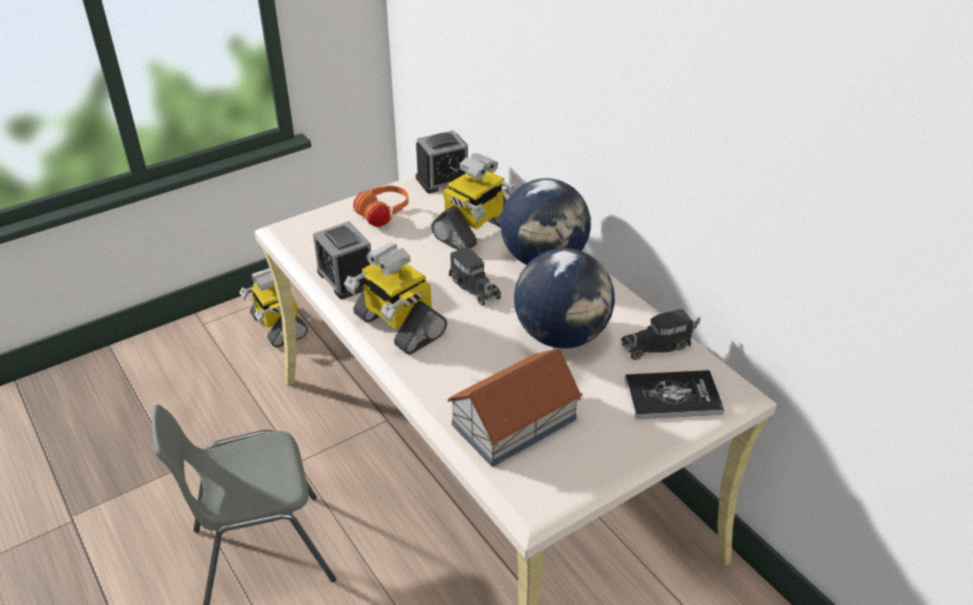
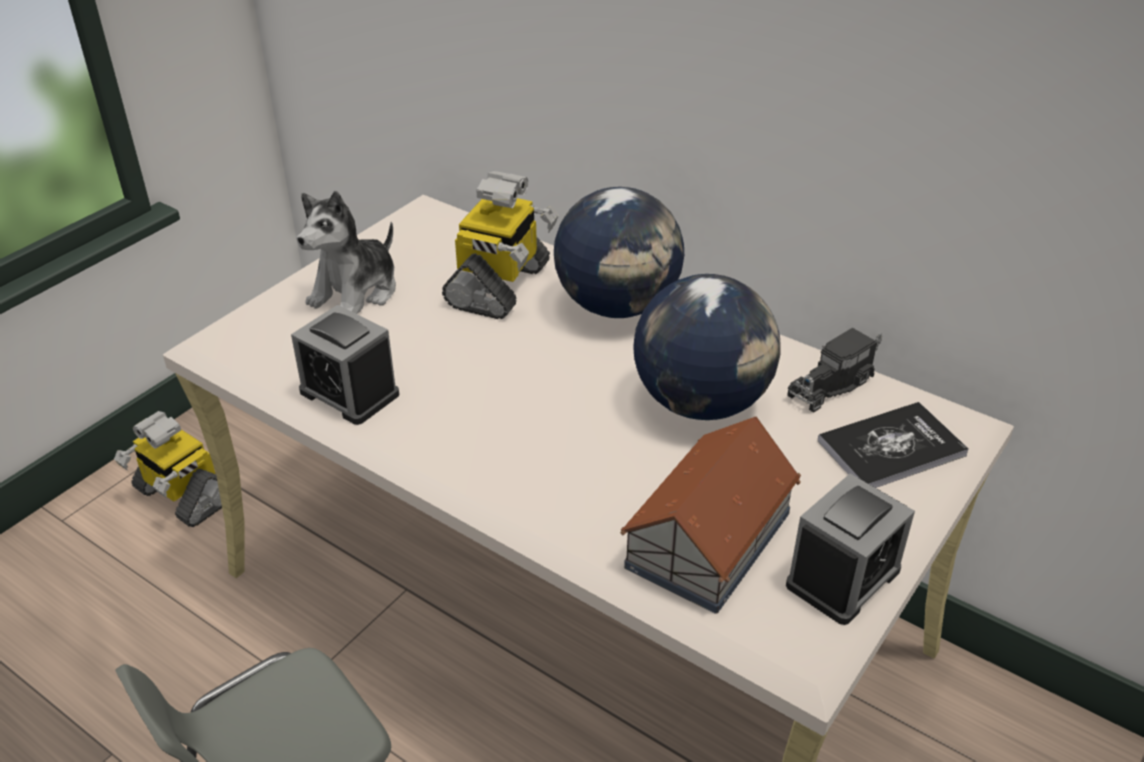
camera: 20 degrees left, 0 degrees up
toy robot [344,242,447,355] -> none
orange headphones [353,186,409,227] -> plush toy [297,191,396,314]
alarm clock [416,130,468,193] -> alarm clock moved to [786,474,915,625]
toy truck [449,243,501,306] -> none

